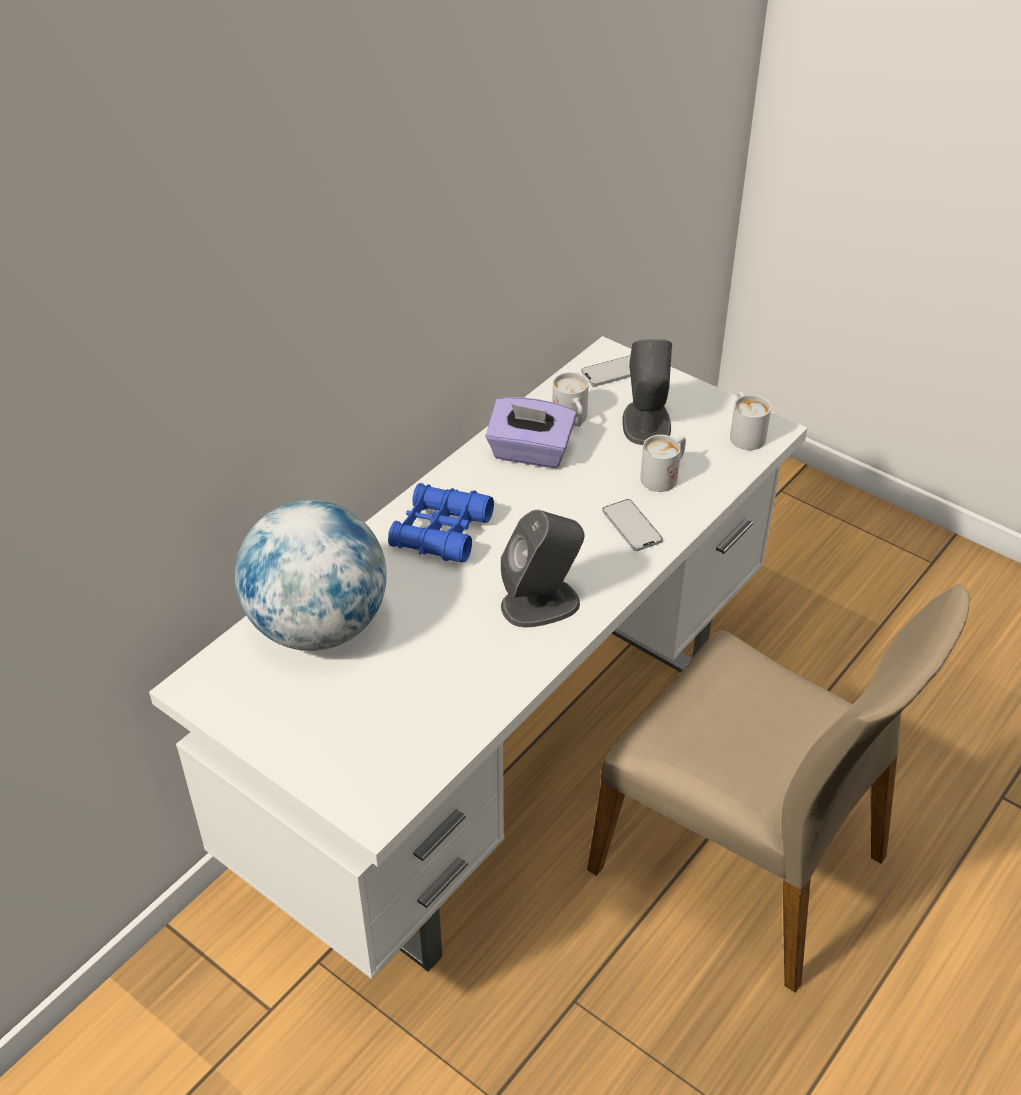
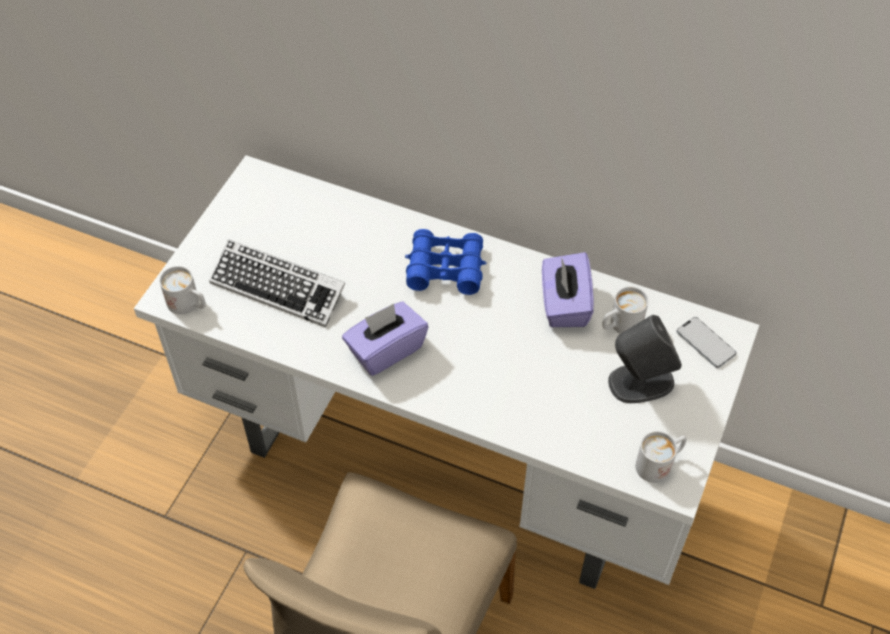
camera: 75 degrees right, 10 degrees up
globe [235,500,387,651] -> none
grey speaker [501,510,585,627] -> purple tissue box [342,302,428,376]
phone [602,499,663,551] -> none
white mug [640,435,686,492] -> white mug moved to [159,266,206,315]
none -> keyboard [209,239,345,327]

